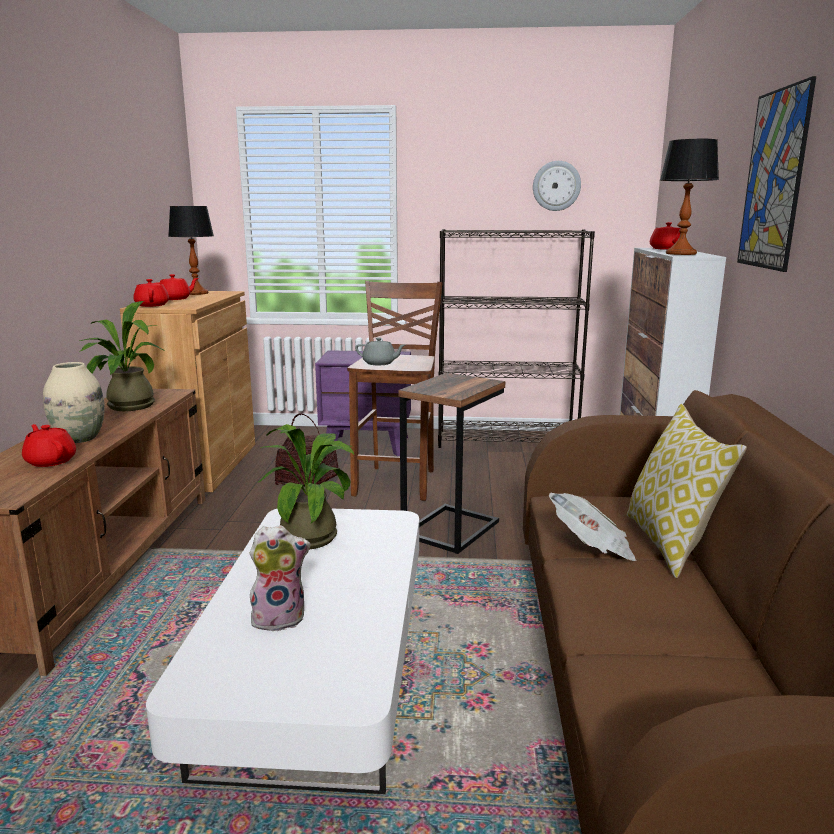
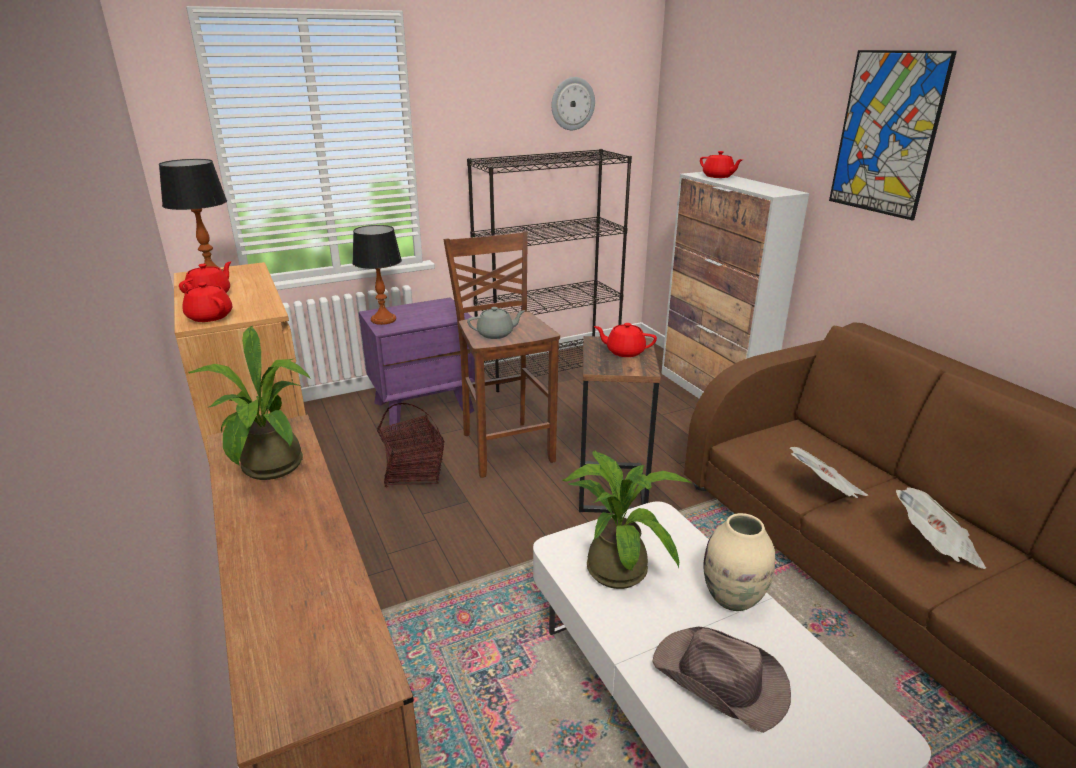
camera: 30 degrees left, 10 degrees up
red teapot [22,424,76,467] -> red teapot moved to [594,323,657,357]
beige vase [43,362,105,443] -> beige vase moved to [704,513,775,611]
plush toy [249,525,311,631] -> brown hat [652,626,791,733]
pillow [627,404,747,578] -> none
table lamp [660,139,719,255] -> table lamp moved to [352,225,402,325]
none -> newspaper [896,487,986,569]

